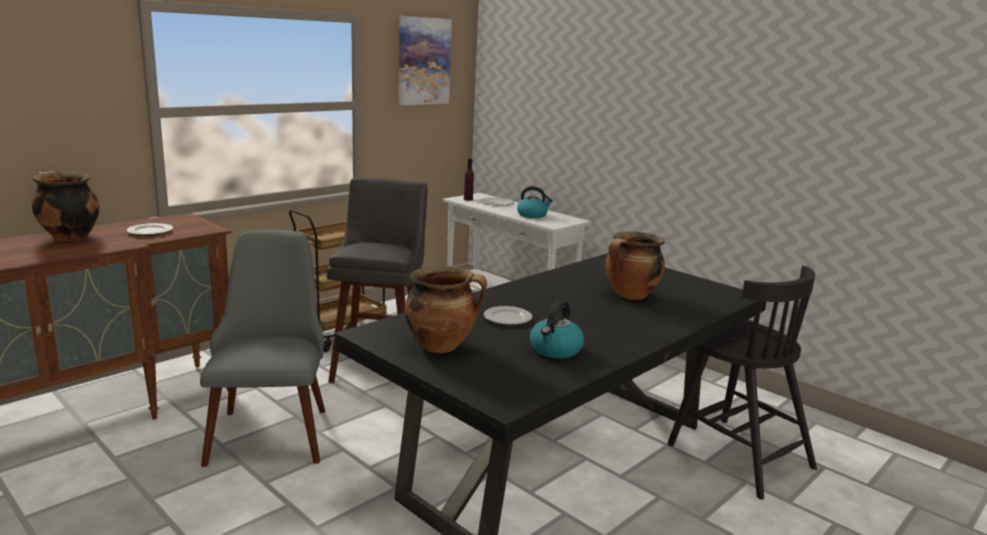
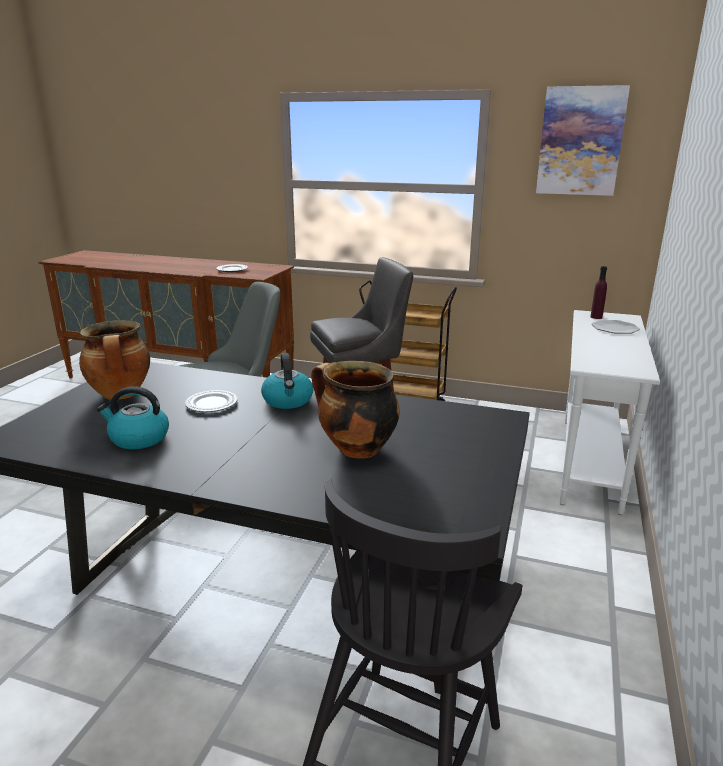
camera: 65 degrees right, 5 degrees up
cooking pot [32,171,100,241] -> none
kettle [517,186,553,218] -> kettle moved to [261,353,313,409]

